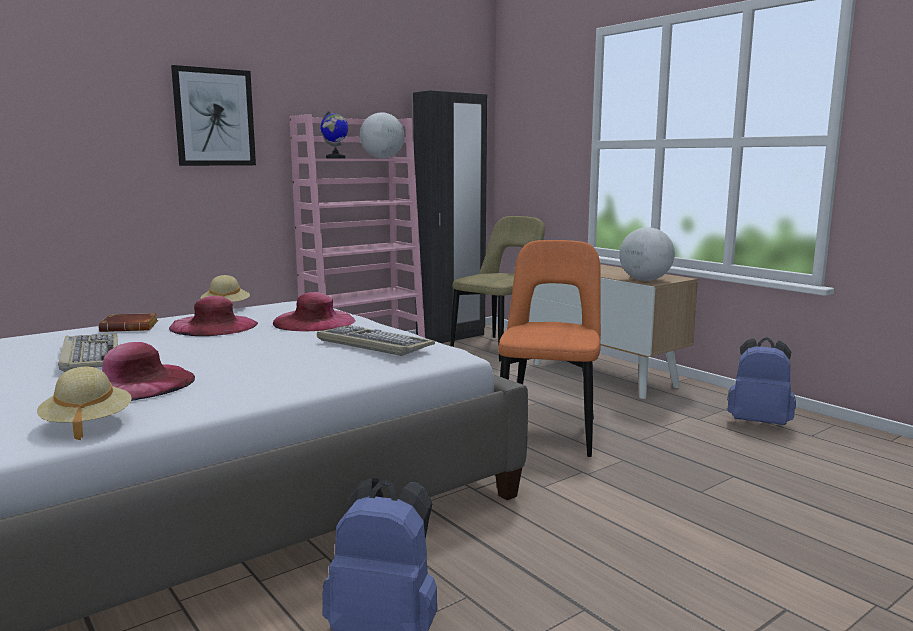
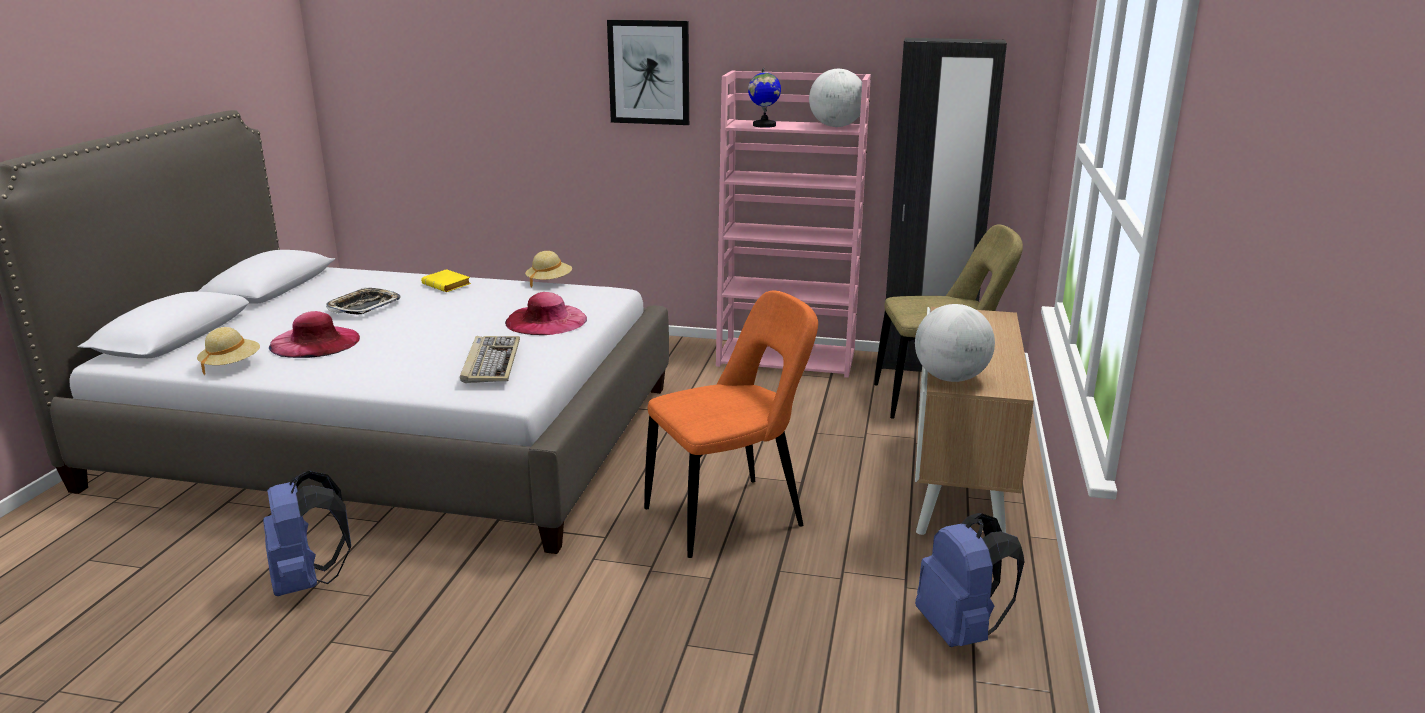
camera: 50 degrees right, 10 degrees up
keyboard [58,333,118,372] -> tray [326,288,401,315]
brown book [98,313,158,332] -> yellow book [421,269,471,292]
pink hat [169,296,258,336] -> none

